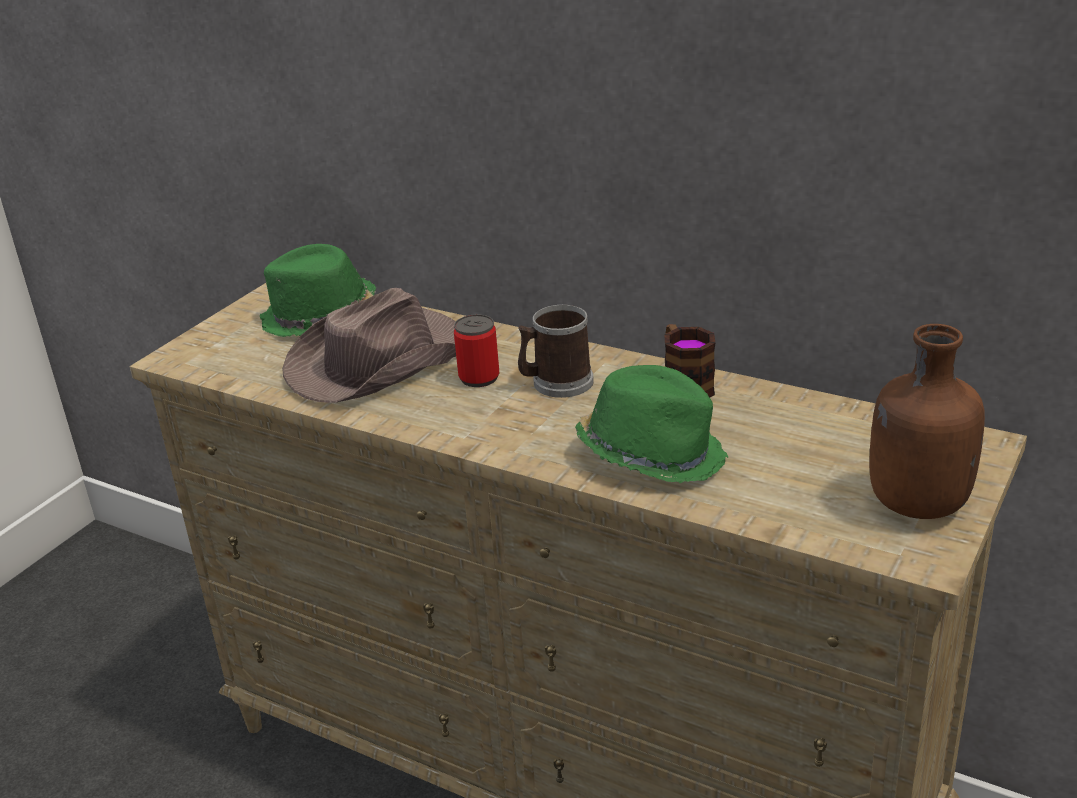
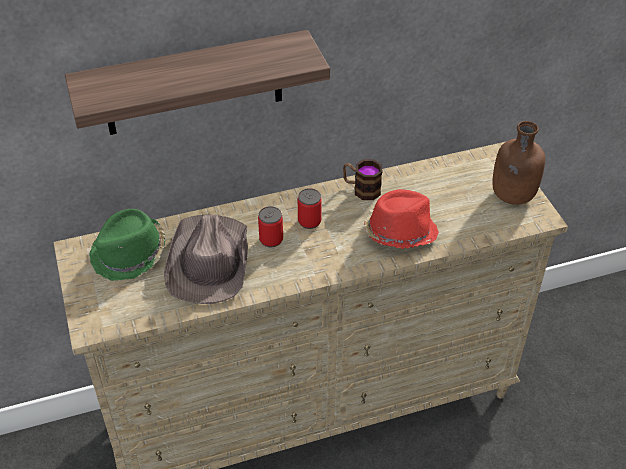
camera: 50 degrees left, 15 degrees up
mug [518,305,594,398] -> can [298,188,322,229]
green hat [576,365,728,483] -> red hat [364,189,439,249]
none -> shelf [65,30,330,135]

